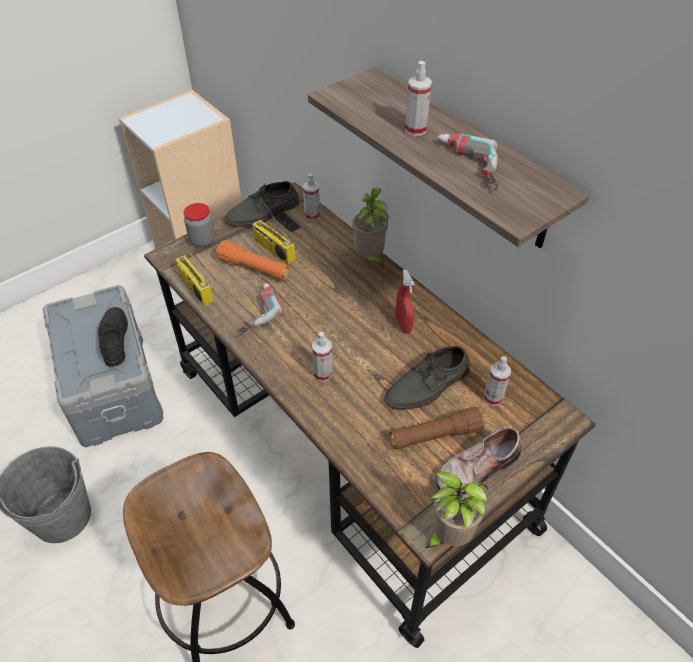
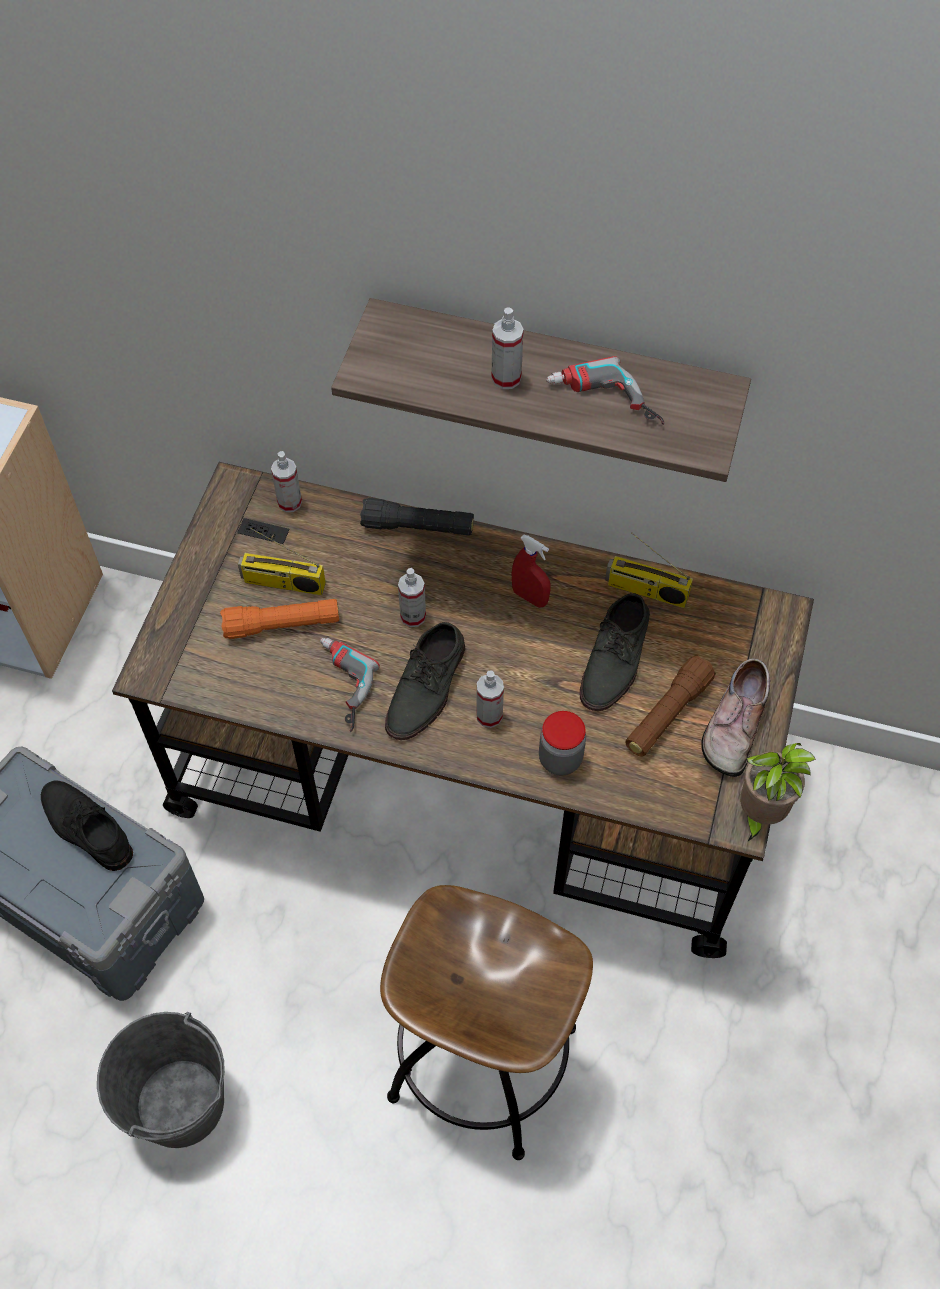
camera: 35 degrees left, 10 degrees up
radio [175,235,213,306] -> radio moved to [605,532,693,608]
jar [183,203,215,247] -> jar moved to [539,711,586,776]
grey shoe [224,181,299,227] -> grey shoe moved to [385,622,465,740]
potted plant [352,188,389,270] -> black flashlight [360,498,474,535]
spray bottle [483,356,511,406] -> spray bottle moved to [398,568,426,627]

